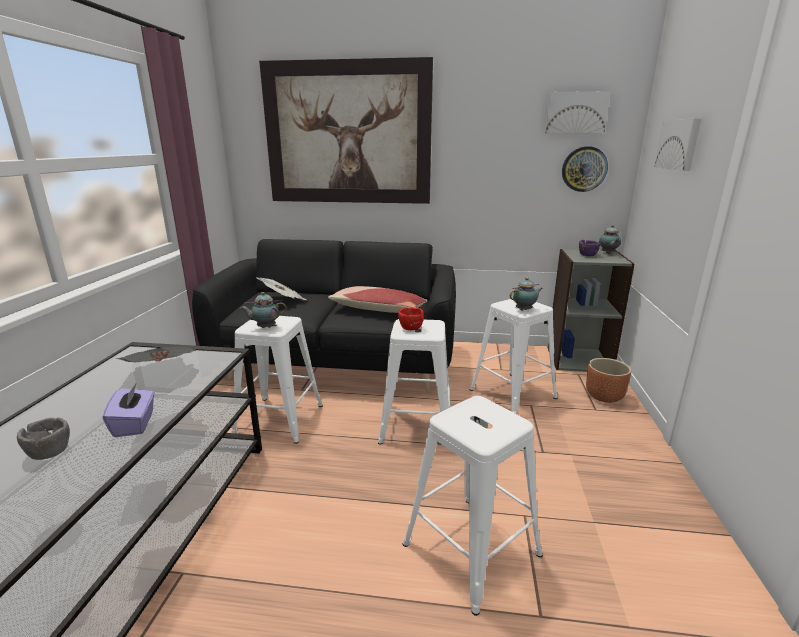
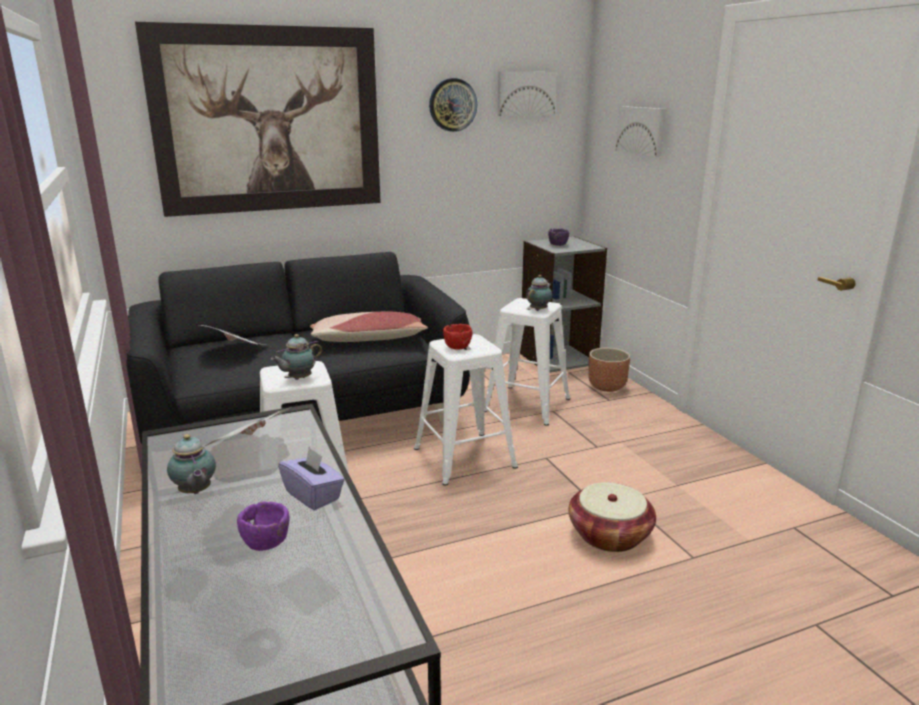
camera: 30 degrees left, 0 degrees up
grey bowl [17,418,70,460] -> purple bowl [237,501,289,551]
white stool [402,396,543,616] -> basket [568,482,656,552]
wall clock [562,146,608,192] -> wall clock moved to [429,78,477,132]
teapot [599,225,621,254] -> teapot moved to [167,434,216,494]

